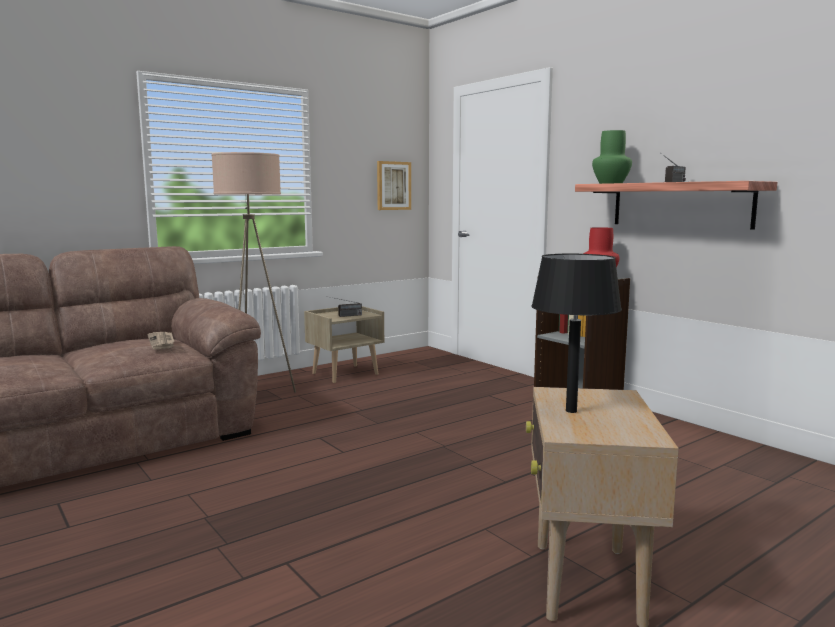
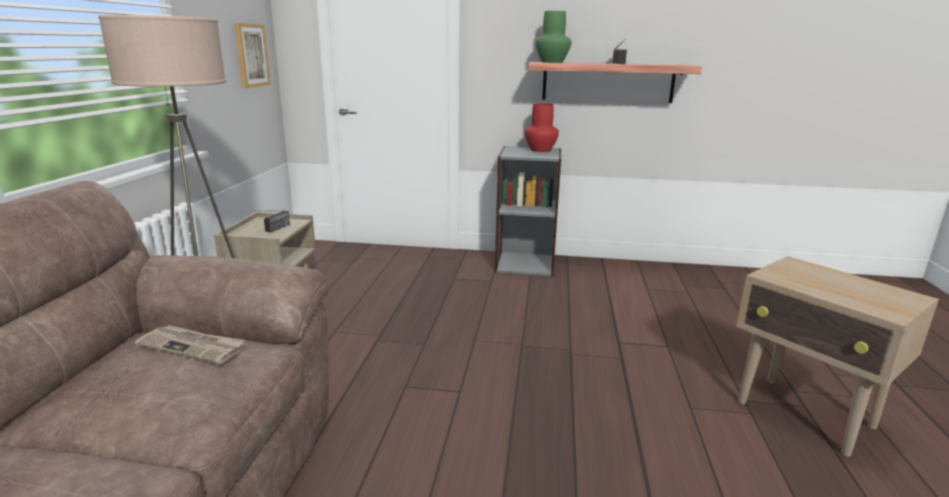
camera: 45 degrees left, 10 degrees up
black table lamp [531,254,622,413] -> none

